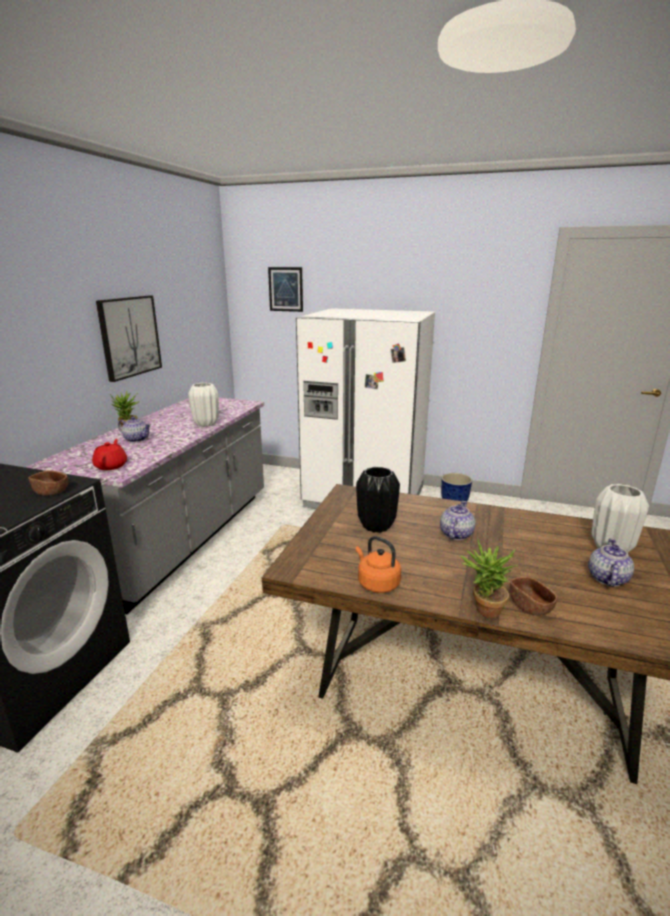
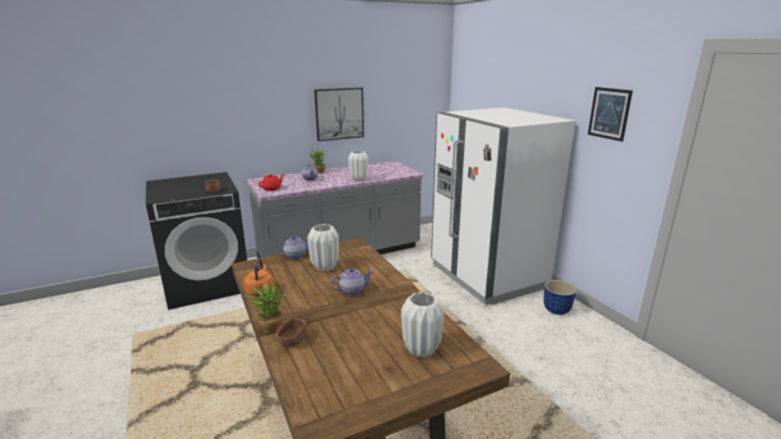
camera: 45 degrees right, 0 degrees up
picture [268,267,303,312] -> picture moved to [588,87,633,142]
black vase [356,467,400,533] -> white vase [307,224,339,271]
teapot [588,538,634,587] -> teapot moved to [275,236,309,260]

